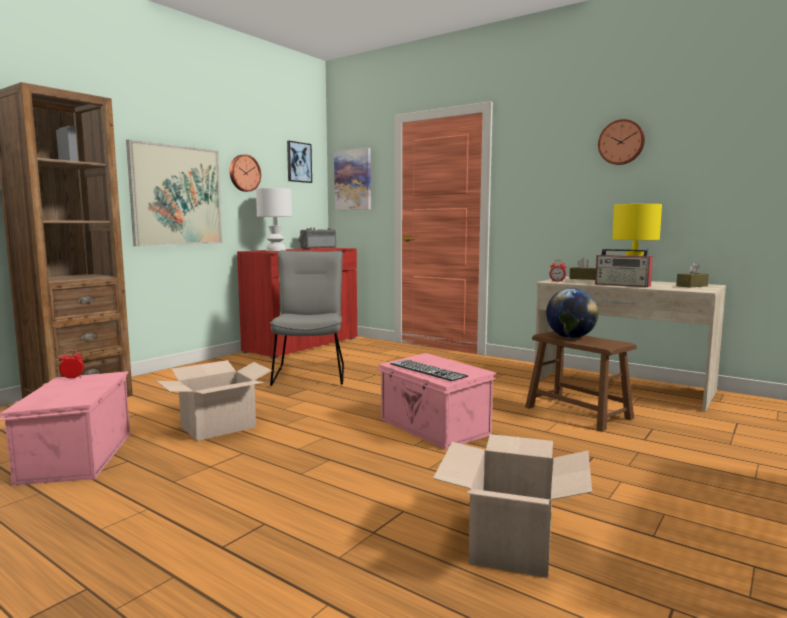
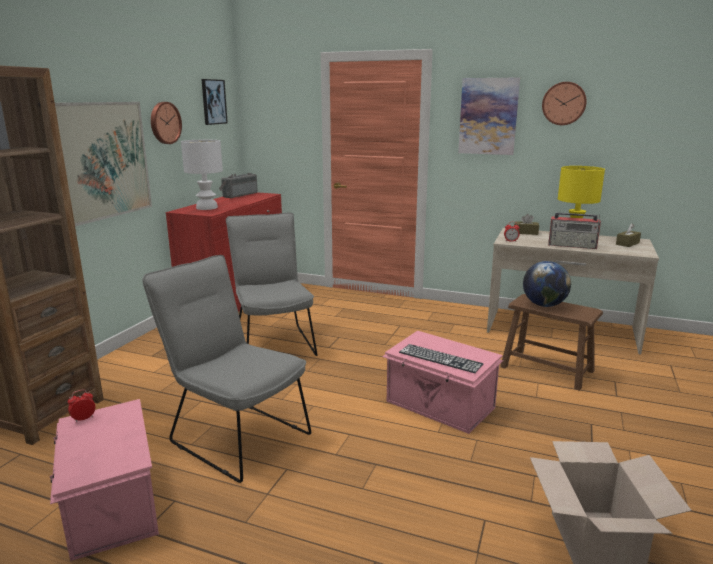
camera: 15 degrees left, 10 degrees up
cardboard box [156,360,272,441] -> grey chair [142,255,311,483]
picture [334,148,371,210] -> picture moved to [458,77,520,155]

